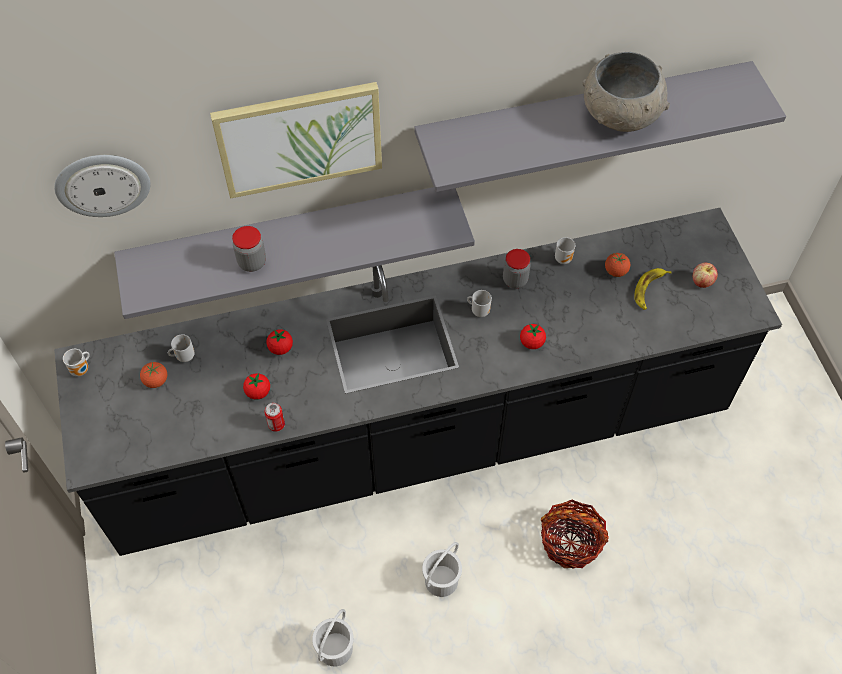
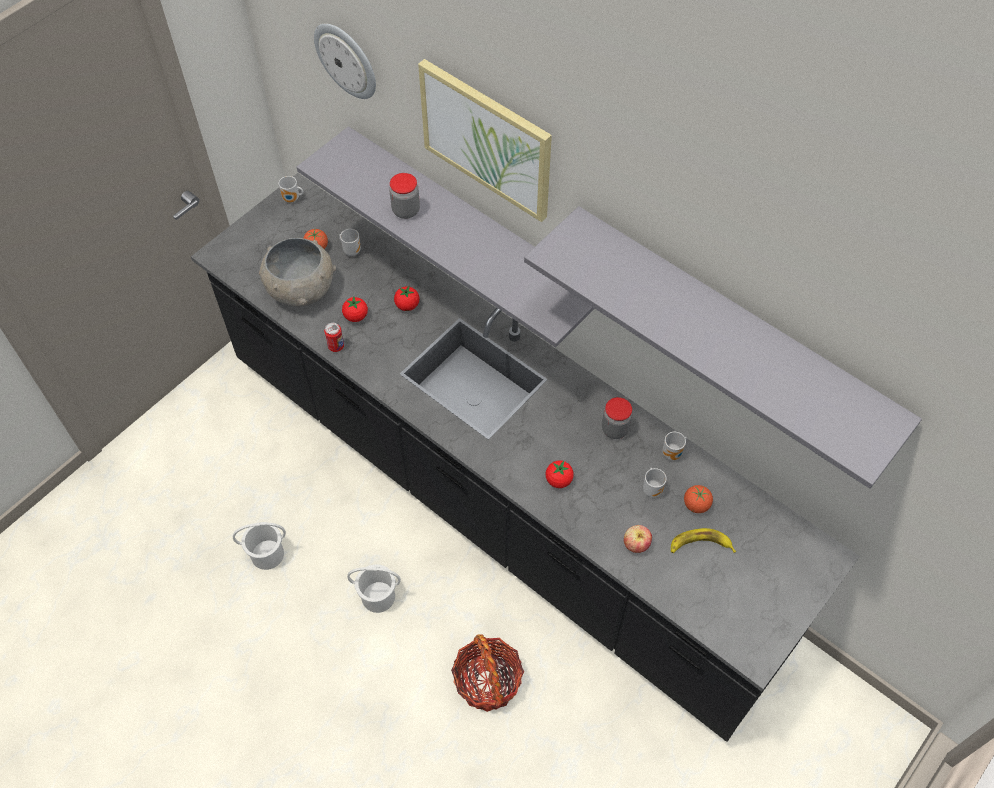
camera: 55 degrees right, 0 degrees up
mug [467,290,492,317] -> mug moved to [643,468,667,497]
grey bowl [583,52,670,132] -> grey bowl moved to [259,238,336,307]
apple [693,263,718,288] -> apple moved to [624,525,652,553]

